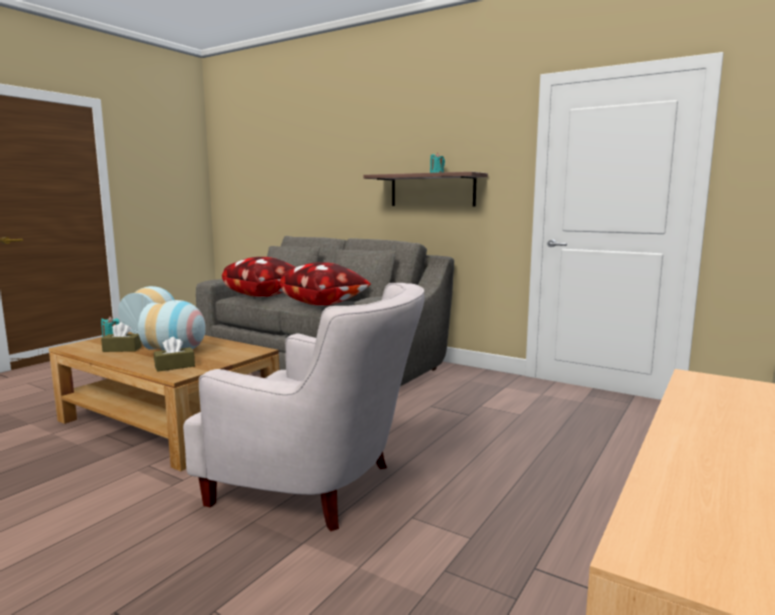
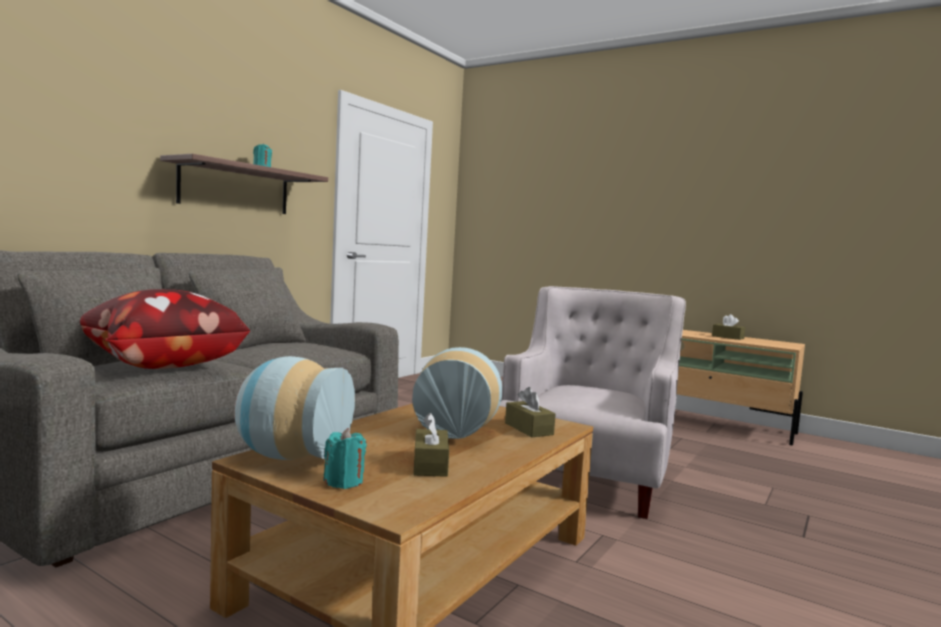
camera: 90 degrees left, 5 degrees down
pillow [280,262,371,306] -> none
none -> brown tissue box [712,314,745,340]

